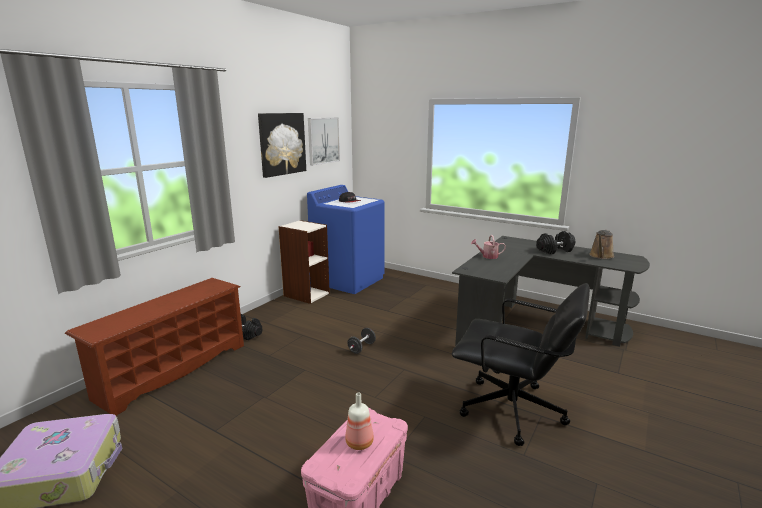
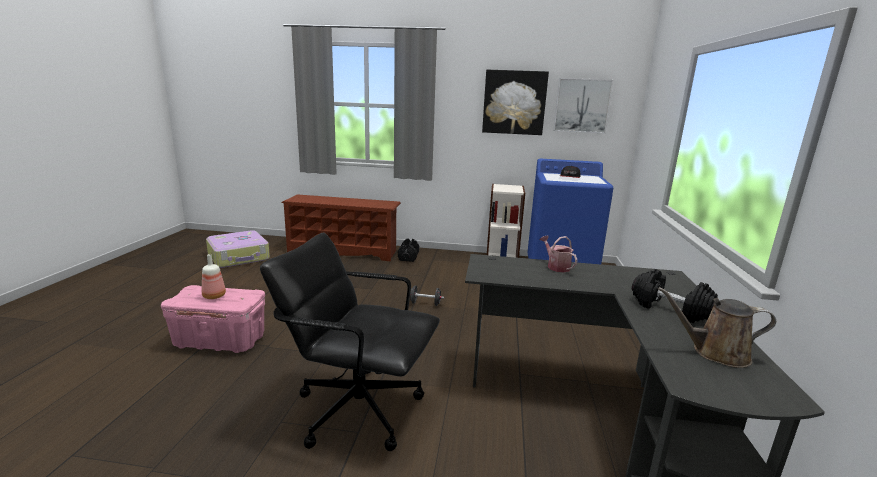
camera: 65 degrees right, 0 degrees up
black office chair [452,283,590,446] -> black office chair turned 105 degrees clockwise [260,233,440,451]

